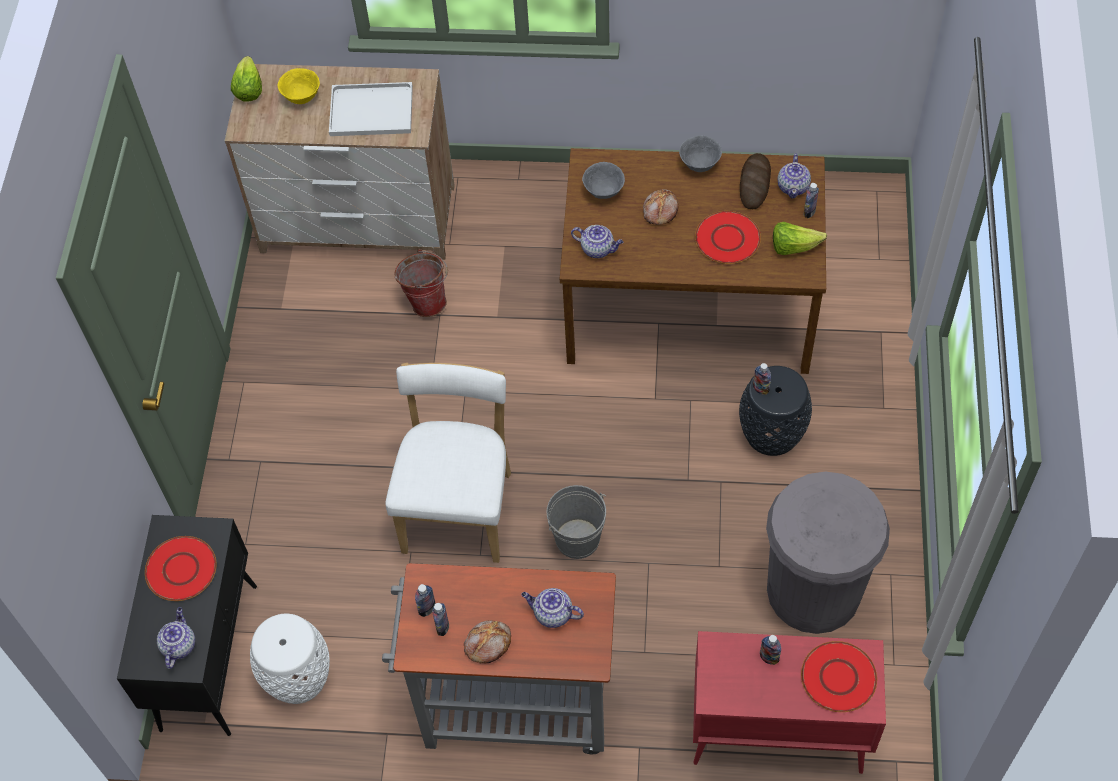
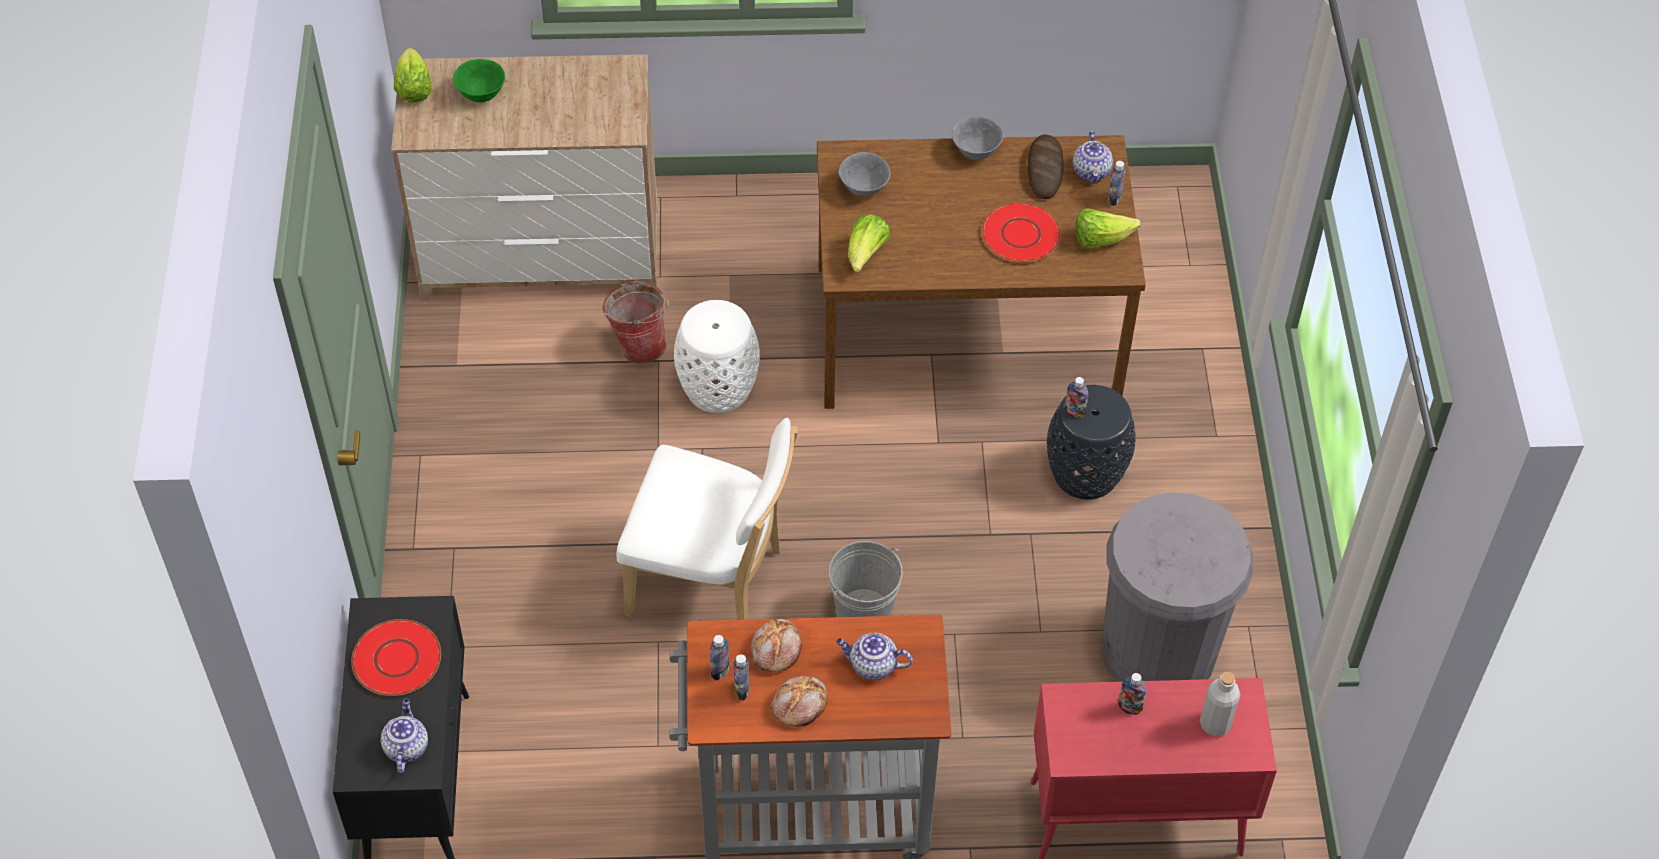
camera: 10 degrees left, 5 degrees down
white stool [250,614,330,704] -> white stool moved to [674,300,760,413]
yellow bowl [278,68,320,104] -> green bowl [453,59,505,102]
white tray [329,82,413,136] -> none
white chair [385,363,511,563] -> white chair turned 105 degrees clockwise [616,418,798,620]
teapot [571,225,623,258] -> lettuce [848,214,890,272]
bread [643,189,679,225] -> bread moved to [751,619,802,673]
red plate [801,641,877,712] -> grey bottle [1200,672,1241,736]

